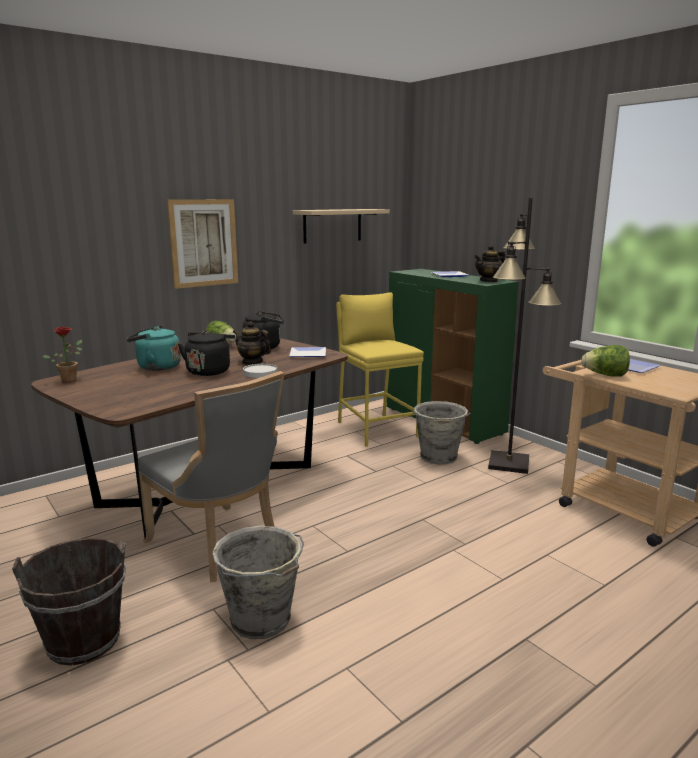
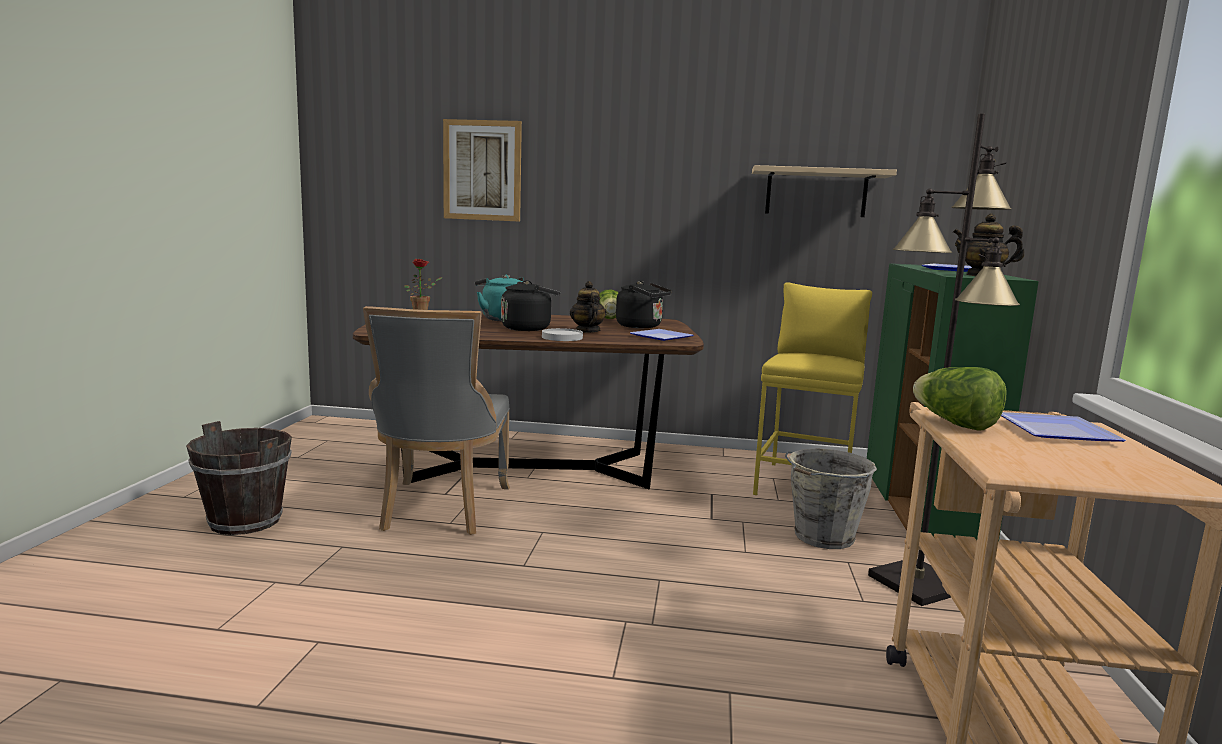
camera: 45 degrees right, 5 degrees down
picture [167,199,238,289] -> picture moved to [443,119,522,222]
grey bucket [212,526,304,639] -> none

